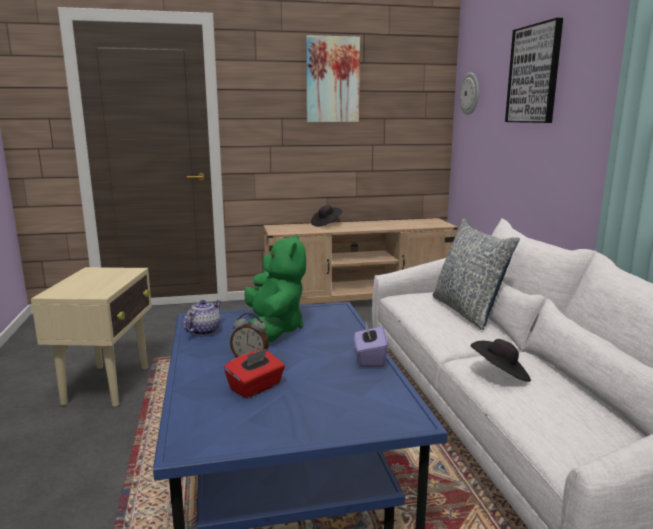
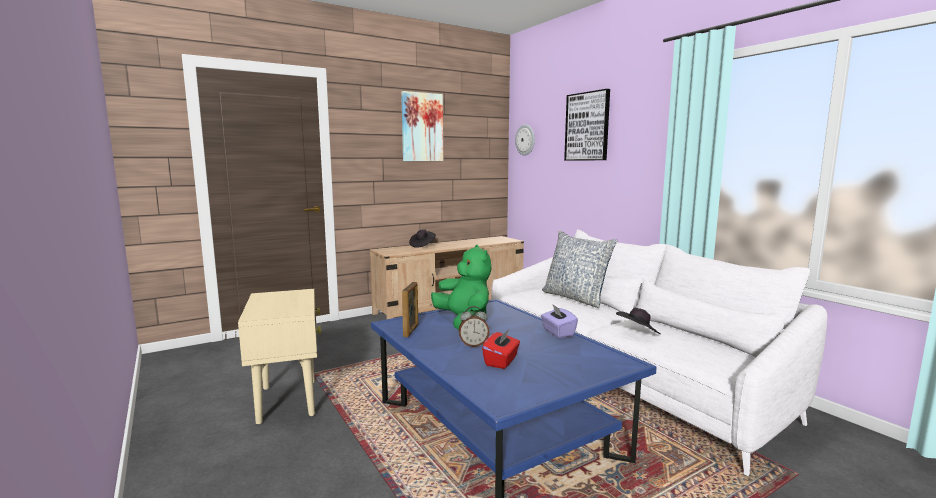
camera: 20 degrees left, 5 degrees down
teapot [183,300,221,336] -> picture frame [402,282,418,337]

